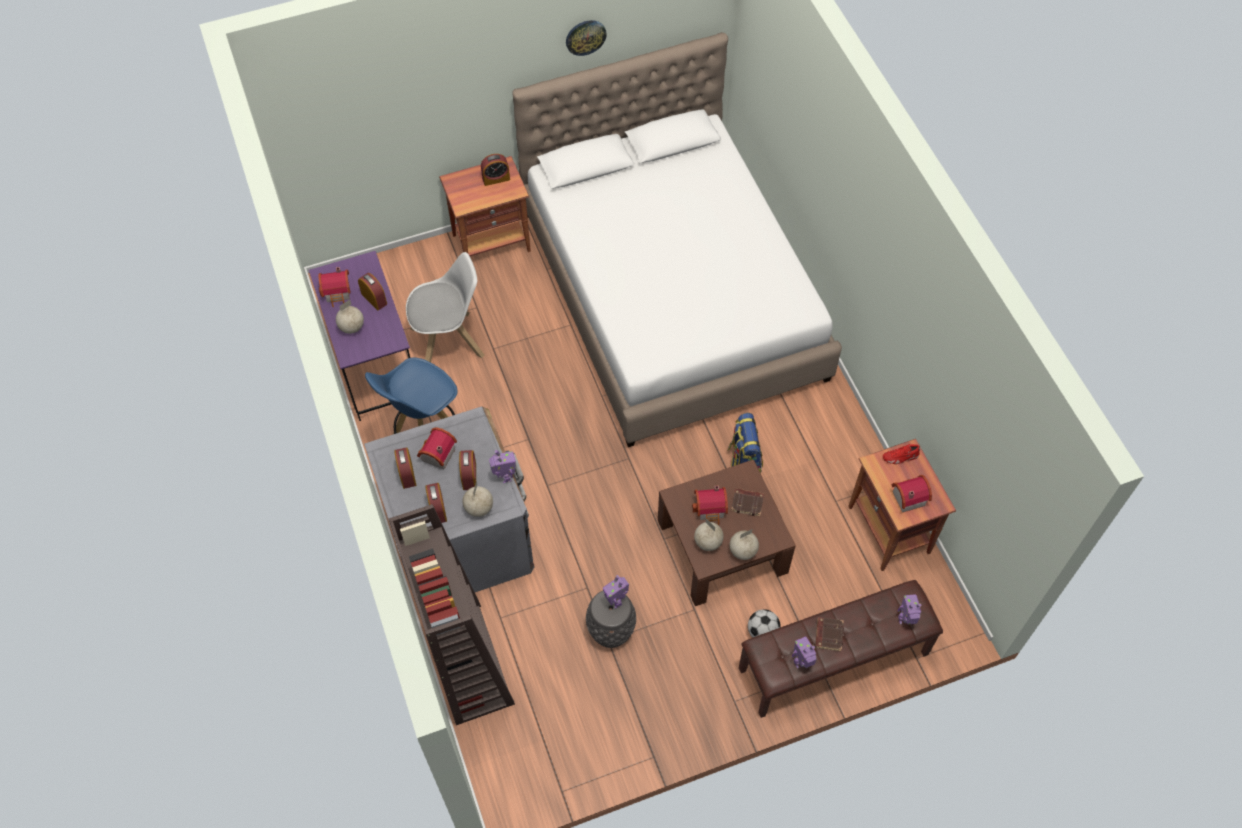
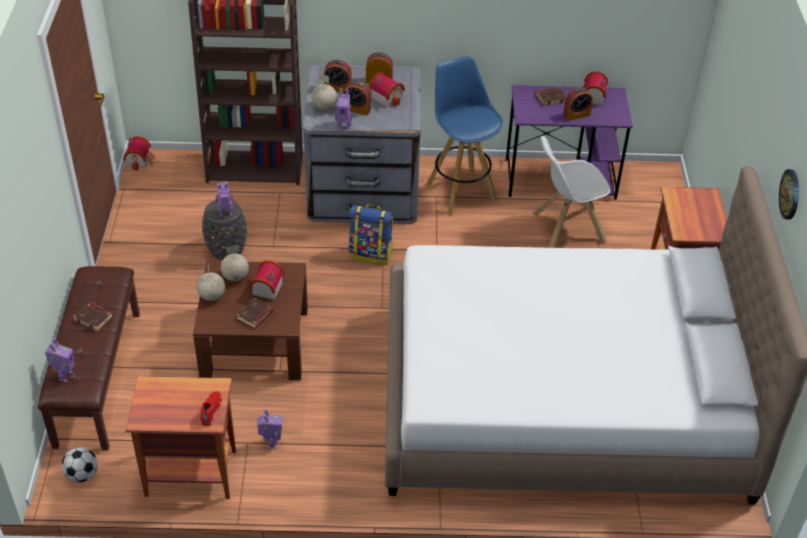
camera: 110 degrees right, 15 degrees down
globe [336,300,364,334] -> brown book [535,87,566,106]
chair [406,252,484,362] -> chair turned 75 degrees clockwise [533,136,610,248]
alarm clock [481,154,510,186] -> none
backpack [727,413,763,474] -> backpack moved to [349,204,393,265]
football [748,609,781,638] -> football moved to [62,447,97,482]
toy robot [792,636,817,669] -> toy robot moved to [257,409,282,449]
toy house [891,475,932,513] -> toy house moved to [123,136,155,171]

